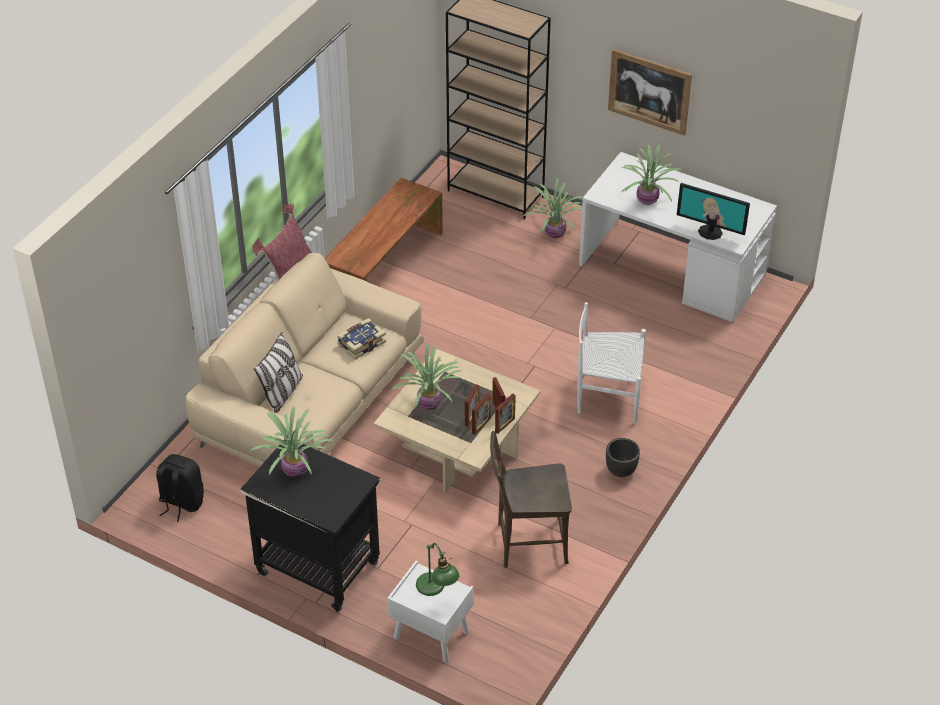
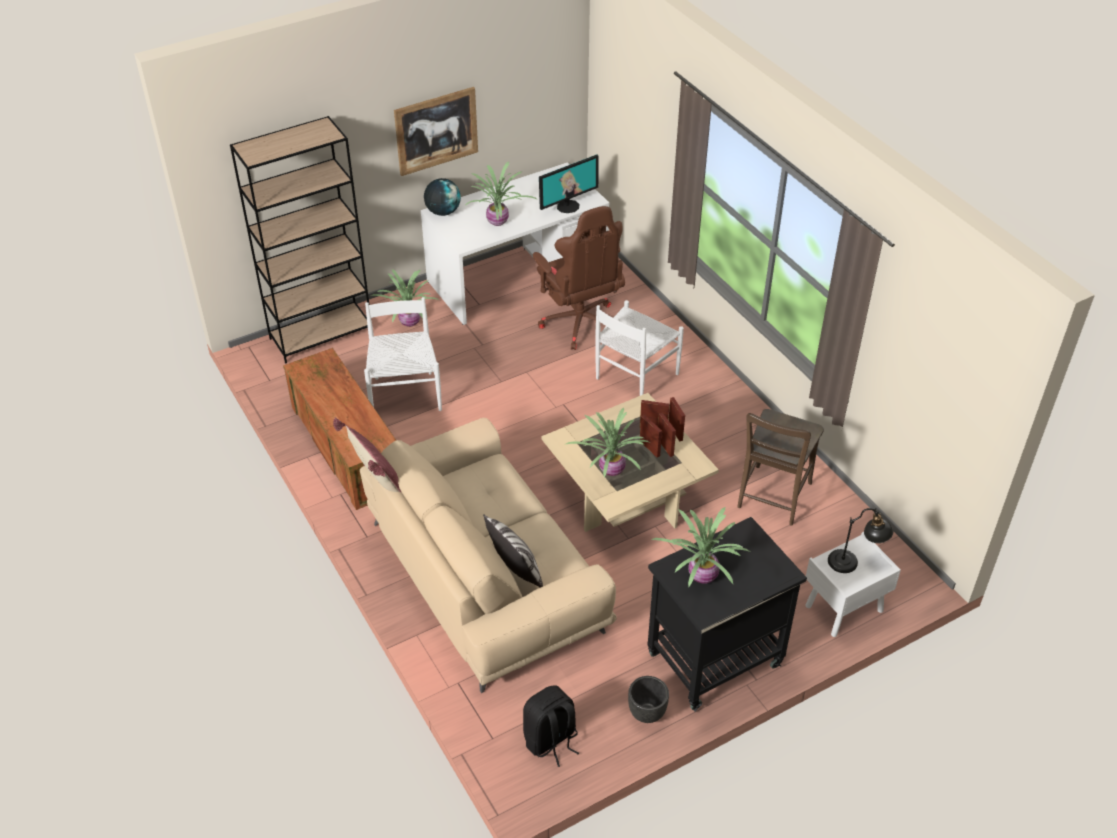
camera: 60 degrees left, 0 degrees up
book [337,318,386,360] -> none
green table lamp [416,543,460,596] -> black table lamp [828,508,893,573]
black planter [606,438,640,477] -> black planter moved to [628,676,669,723]
none -> white chair [364,297,442,411]
none -> globe [424,178,461,216]
none -> brown office chair [533,206,625,350]

